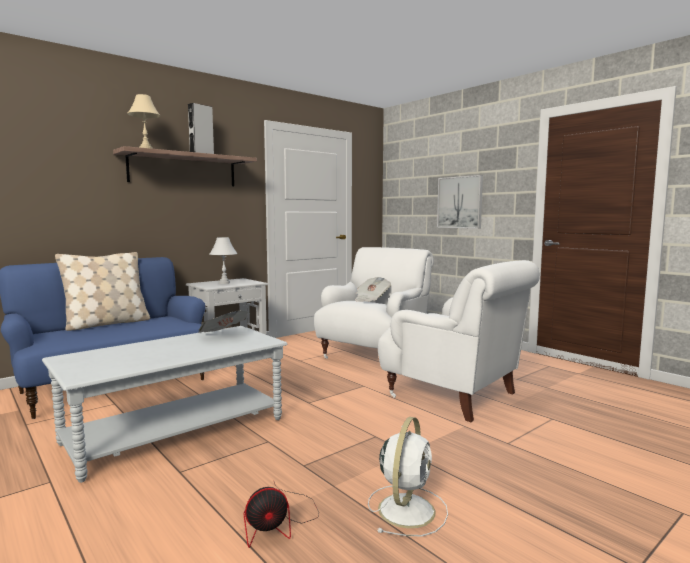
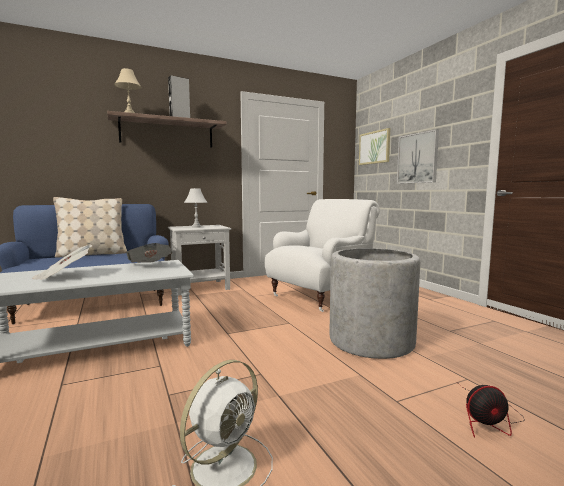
camera: 15 degrees right, 0 degrees up
fan [244,482,319,548] -> fan moved to [458,383,525,438]
newspaper [355,277,391,302] -> newspaper moved to [32,244,92,280]
white armchair [378,260,540,422] -> grey planter [329,248,420,359]
none -> picture [359,128,390,165]

